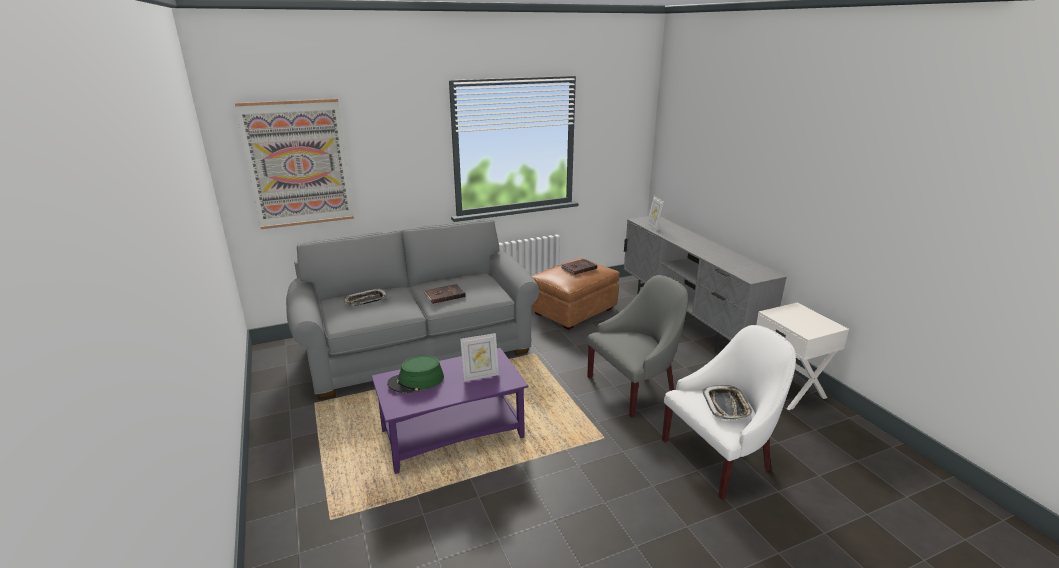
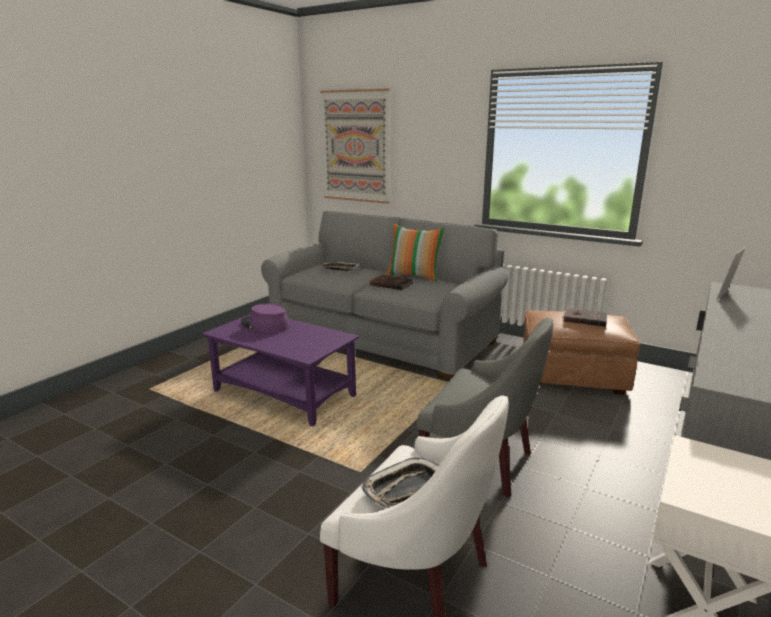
camera: 55 degrees right, 5 degrees down
green hat [387,356,444,393] -> purple hat [241,304,290,333]
picture frame [460,333,499,381] -> none
none -> pillow [386,224,445,282]

